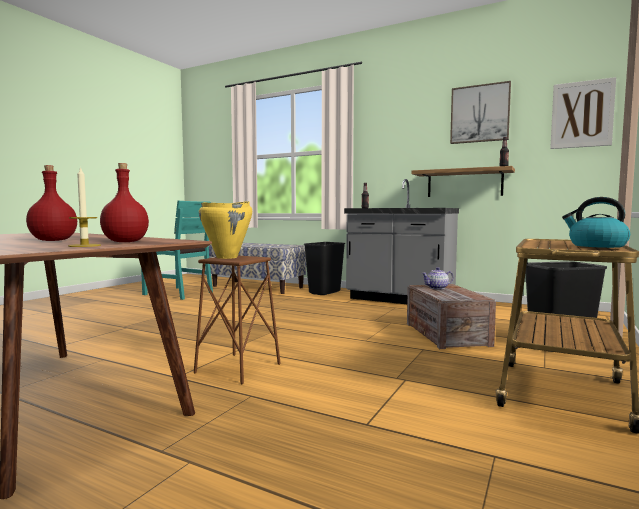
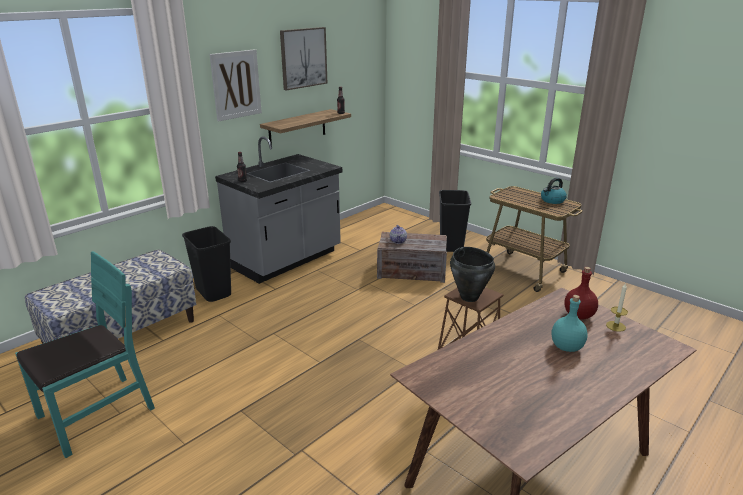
camera: 75 degrees left, 20 degrees up
red bottle [26,165,77,241] -> turquoise bottle [551,295,588,352]
yellow cooking pot [199,201,252,259] -> black cooking pot [450,247,495,302]
picture [550,77,616,149] -> picture moved to [210,49,262,121]

